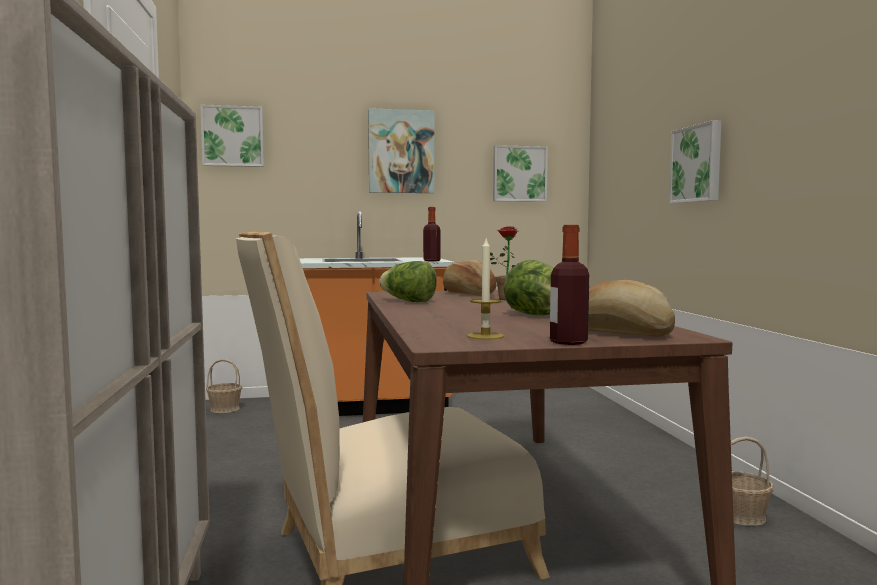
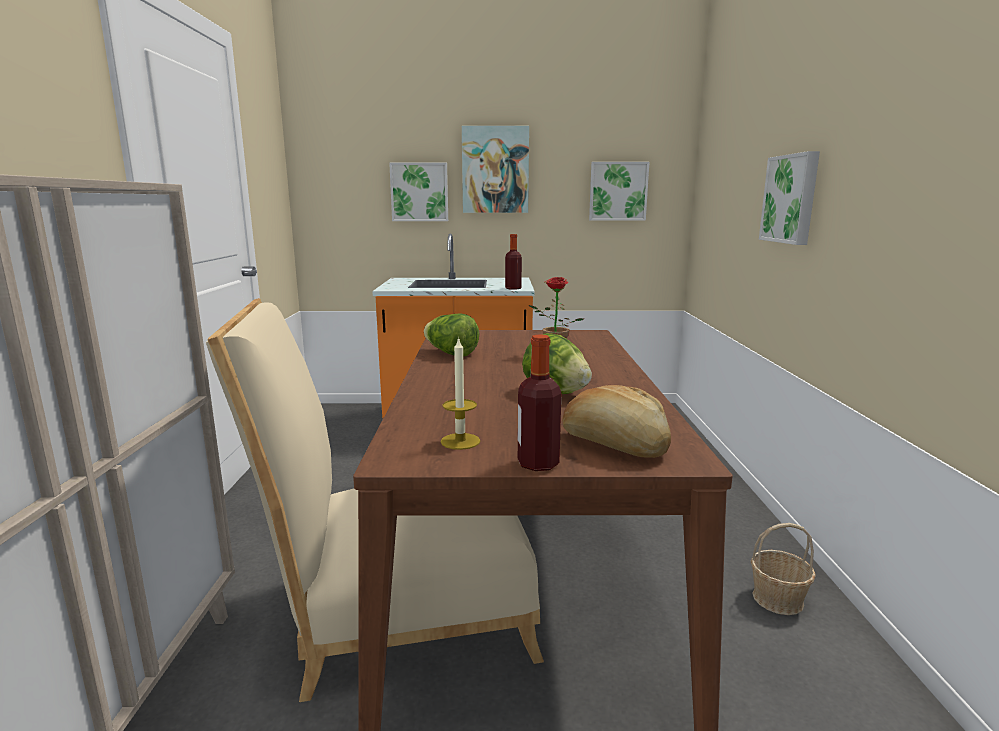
camera: 10 degrees right, 10 degrees up
picture [200,105,264,167] -> picture moved to [389,163,448,221]
basket [206,359,242,413] -> none
bread [443,260,496,295] -> none

